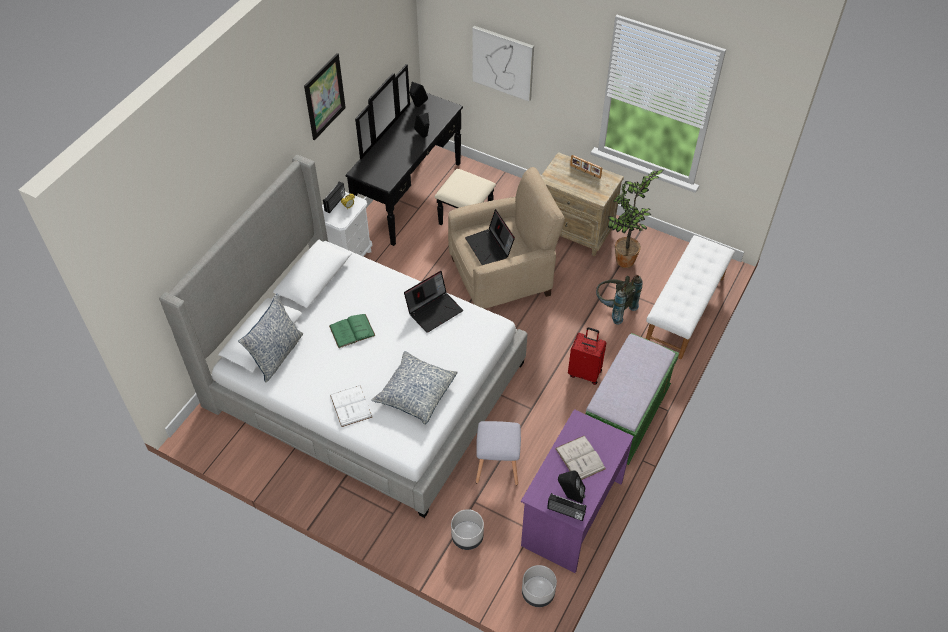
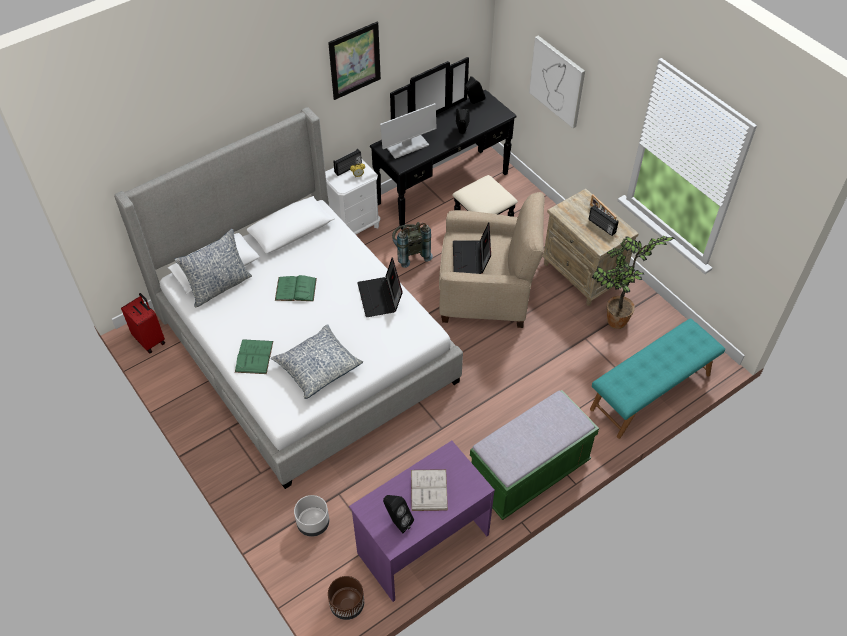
camera: 25 degrees right, 0 degrees up
white book [330,386,372,427] -> green book [235,339,273,374]
laptop [404,271,463,333] -> laptop turned 90 degrees clockwise [357,258,403,317]
grey stool [476,421,521,485] -> none
grey planter [522,565,557,607] -> brown planter [328,576,364,620]
radio [547,493,587,521] -> radio moved to [589,205,619,236]
red suitcase [568,327,606,385] -> red suitcase moved to [121,293,165,354]
grey backpack [596,275,642,325] -> grey backpack moved to [392,222,433,268]
white bench [646,235,735,359] -> turquoise bench [590,319,725,439]
none -> monitor [380,103,437,159]

